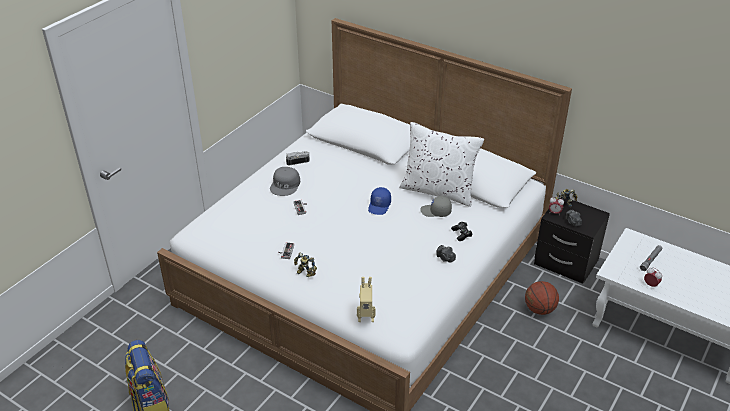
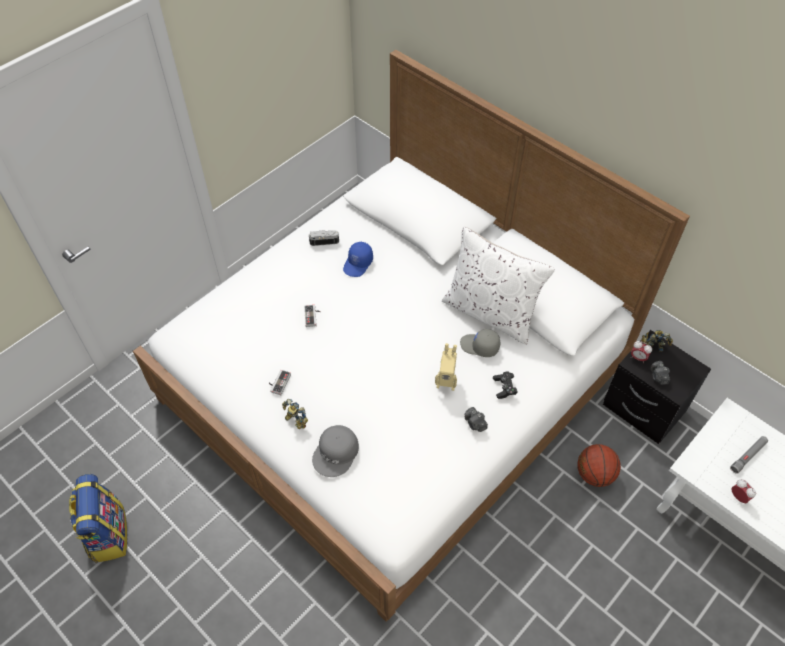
camera: 10 degrees right, 15 degrees up
grey cap [270,167,300,196] -> grey cap moved to [312,425,359,477]
toy robot [357,277,376,322] -> toy robot moved to [435,343,457,391]
blue cap [368,187,391,215] -> blue cap moved to [343,242,373,277]

